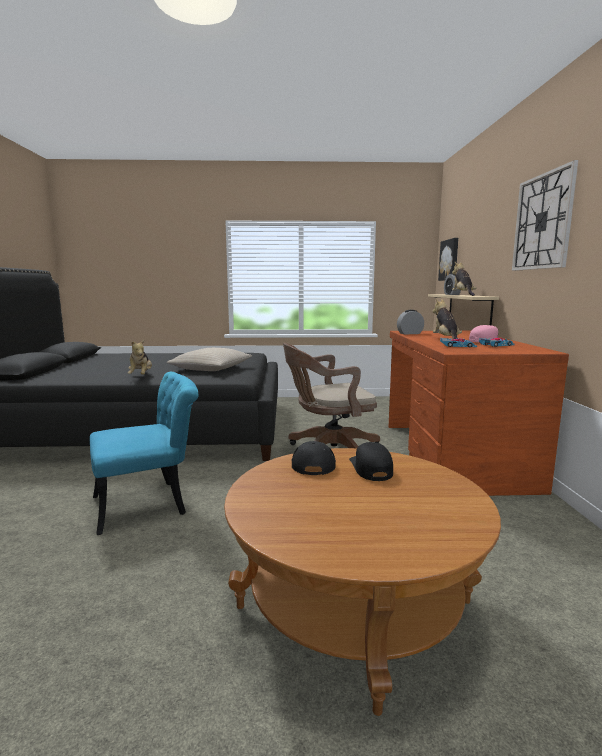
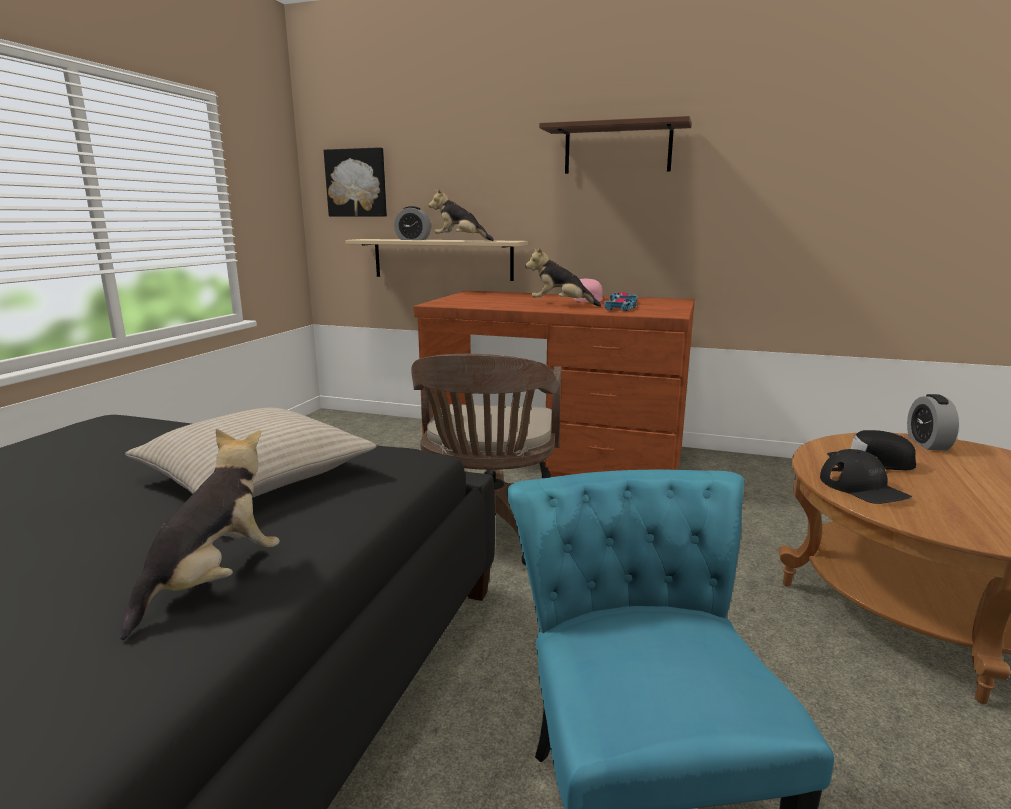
camera: 70 degrees left, 5 degrees up
plush toy [128,340,152,375] -> plush toy turned 75 degrees counterclockwise [120,429,280,640]
black cap [291,441,336,475] -> black cap turned 135 degrees counterclockwise [820,449,912,504]
alarm clock [397,310,424,334] -> alarm clock moved to [907,394,959,450]
wall clock [512,160,578,271] -> brown shelf [539,116,692,174]

